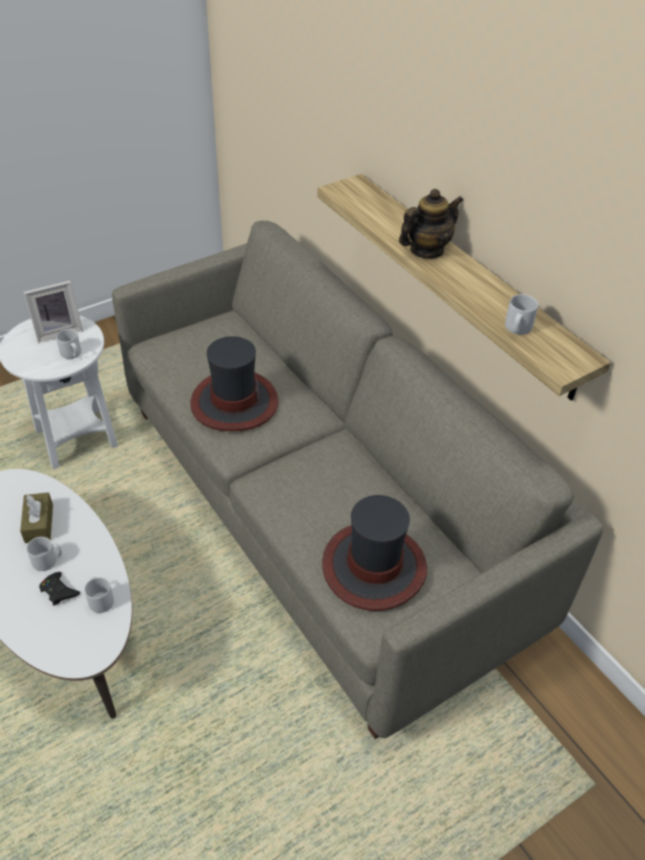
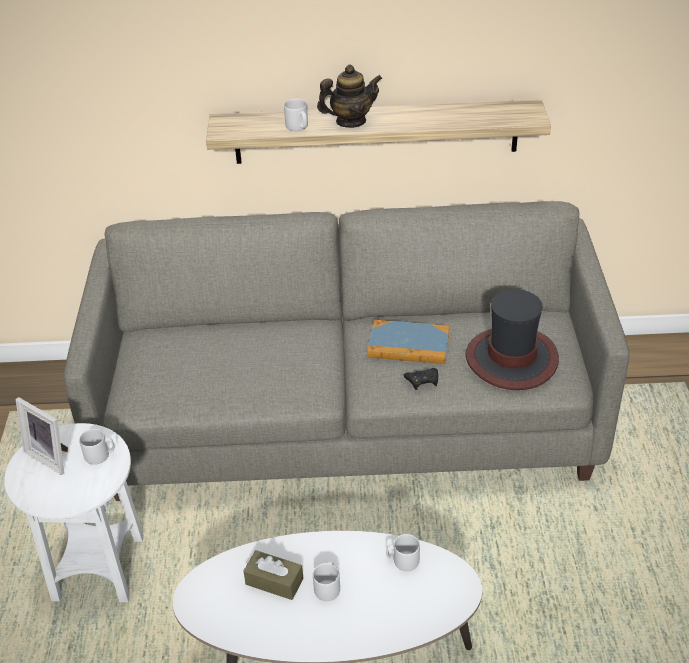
camera: 55 degrees left, 5 degrees down
picture frame [23,281,83,343] -> picture frame turned 120 degrees clockwise [16,397,68,475]
black game controller [39,572,80,606] -> black game controller moved to [404,368,438,390]
hat [190,336,279,431] -> none
teapot [399,189,463,258] -> teapot turned 75 degrees clockwise [317,65,382,128]
grey mug [505,294,538,335] -> grey mug moved to [284,99,308,131]
none -> book [368,320,450,364]

